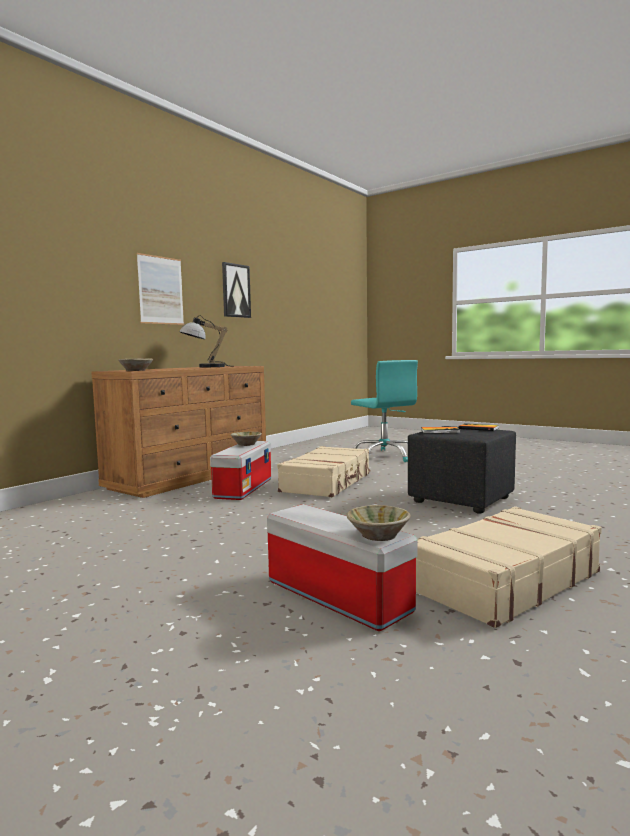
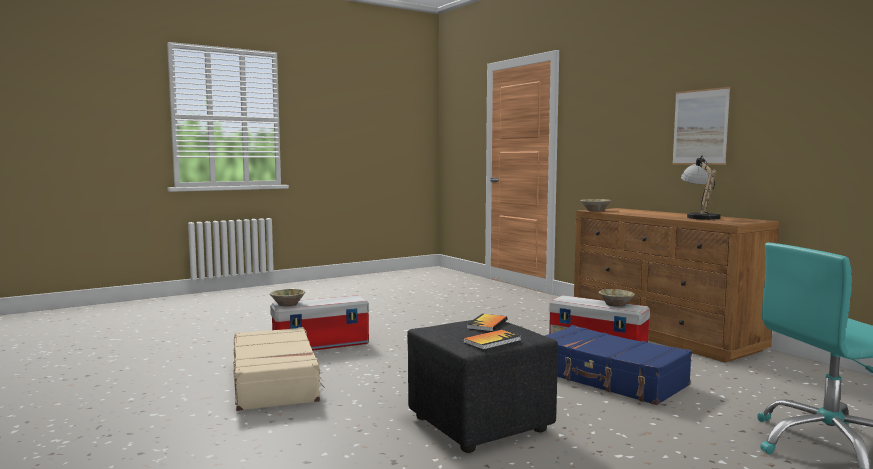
camera: 110 degrees right, 0 degrees up
picture [222,262,251,318] -> none
beige suitcase [277,446,370,497] -> blue suitcase [545,325,692,405]

